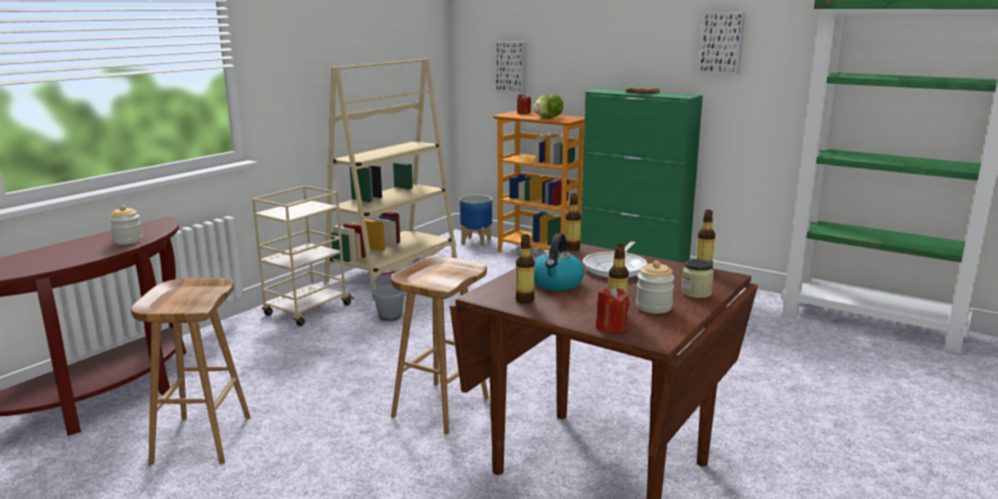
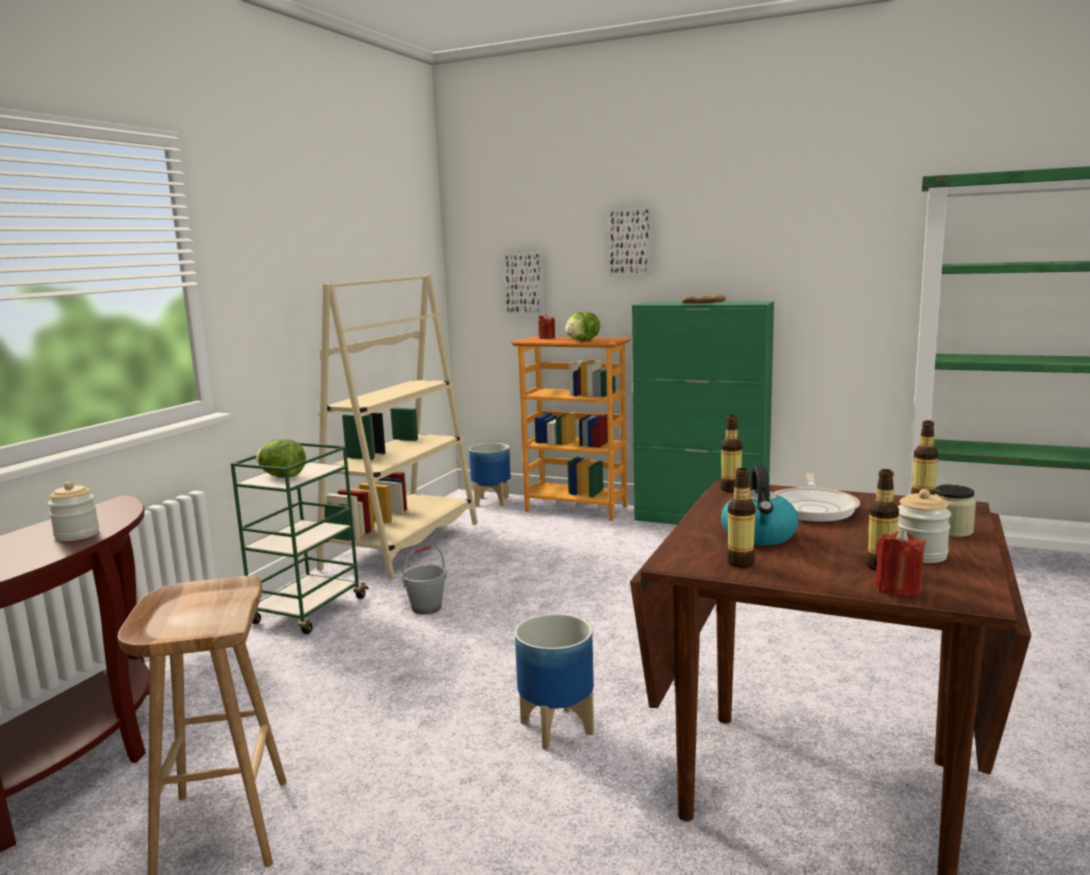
camera: 10 degrees left, 5 degrees down
beige cart [252,186,354,326] -> green cart [231,443,369,634]
brown stool [391,257,489,435] -> planter [515,614,594,750]
picture [699,12,745,75] -> picture moved to [609,208,652,276]
none -> lettuce [256,439,306,478]

